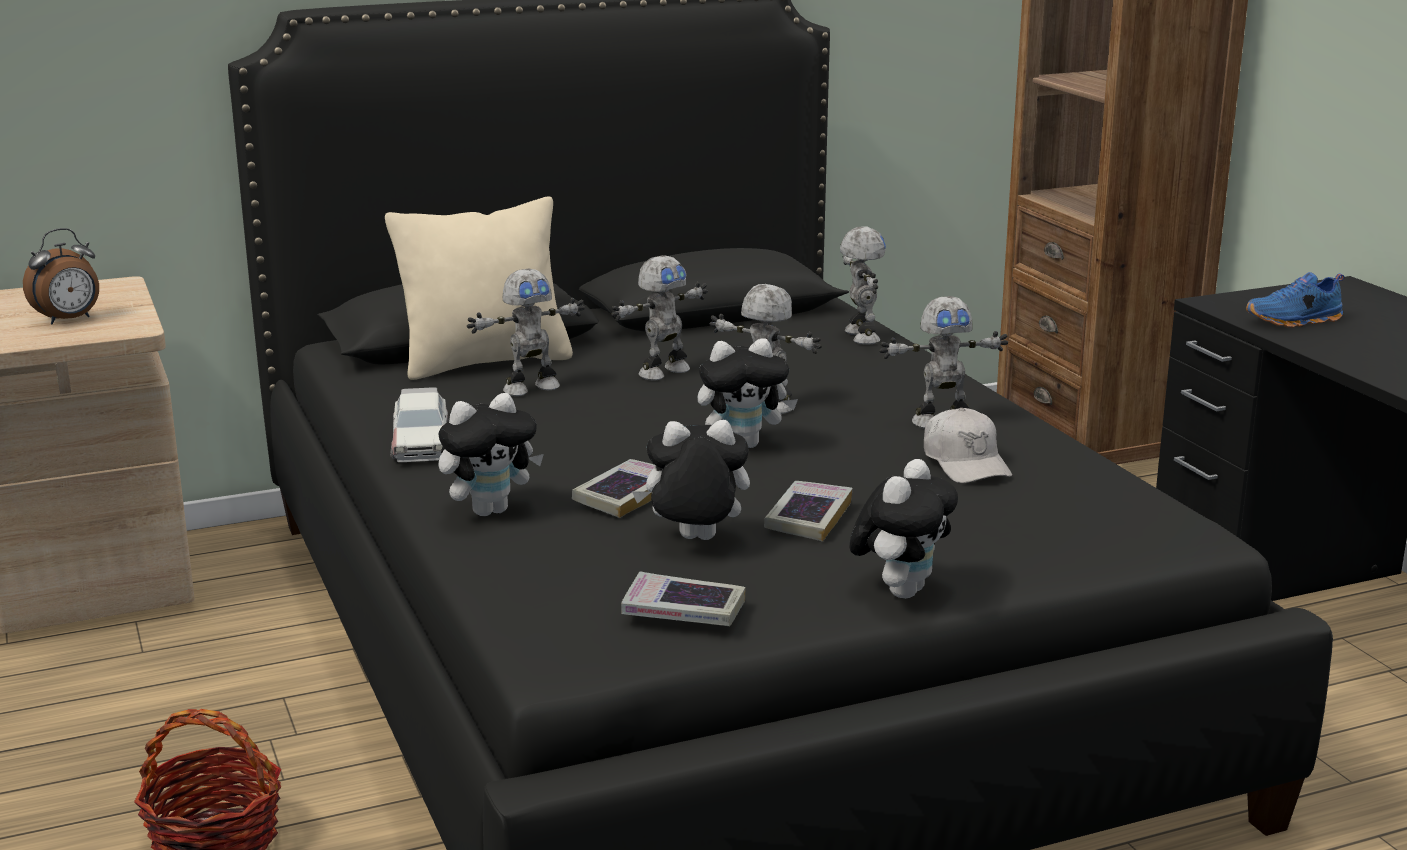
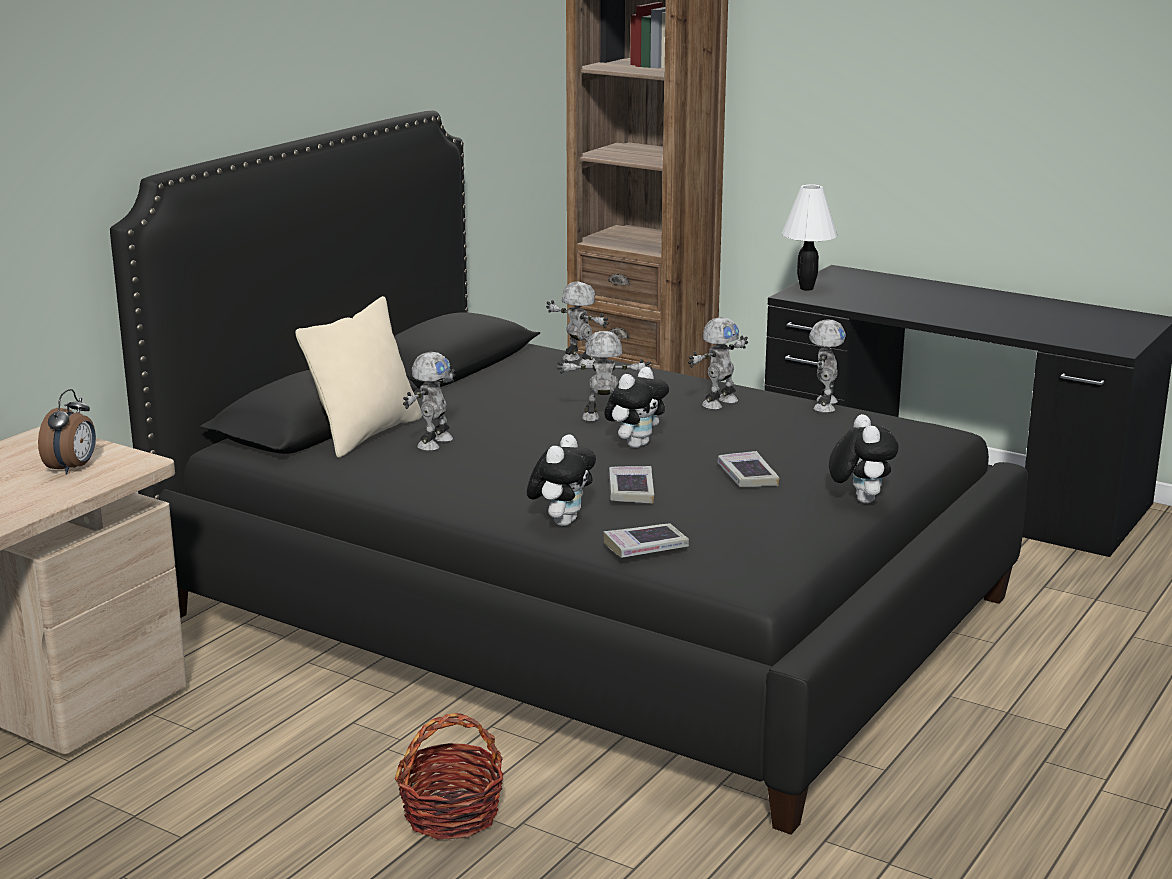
camera: 35 degrees left, 0 degrees up
toy car [390,387,449,462] -> none
toy robot [611,255,708,380] -> toy robot moved to [809,319,846,413]
book [621,572,745,626] -> book moved to [603,523,689,558]
plush toy [632,420,750,540] -> none
white cap [924,408,1012,483] -> none
blue shoe [1246,272,1344,328] -> none
none -> white table lamp [782,184,837,291]

